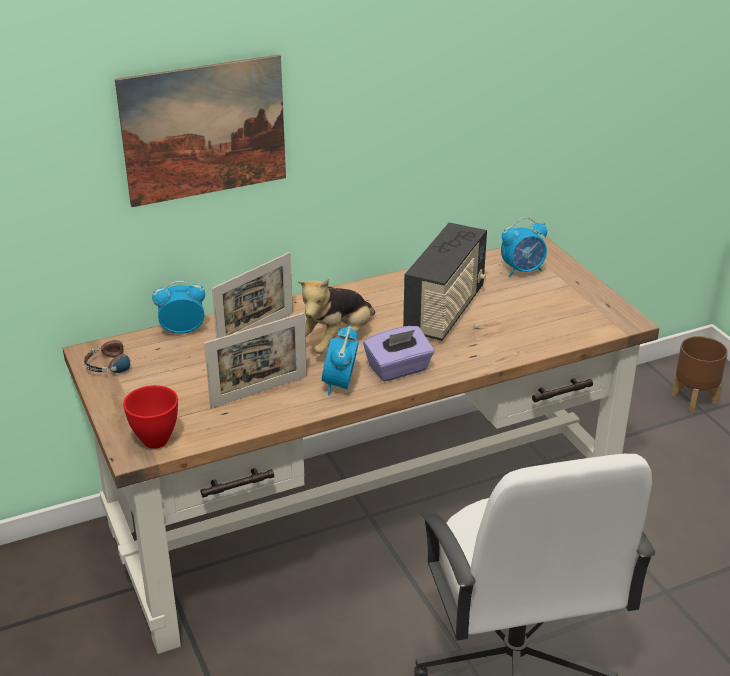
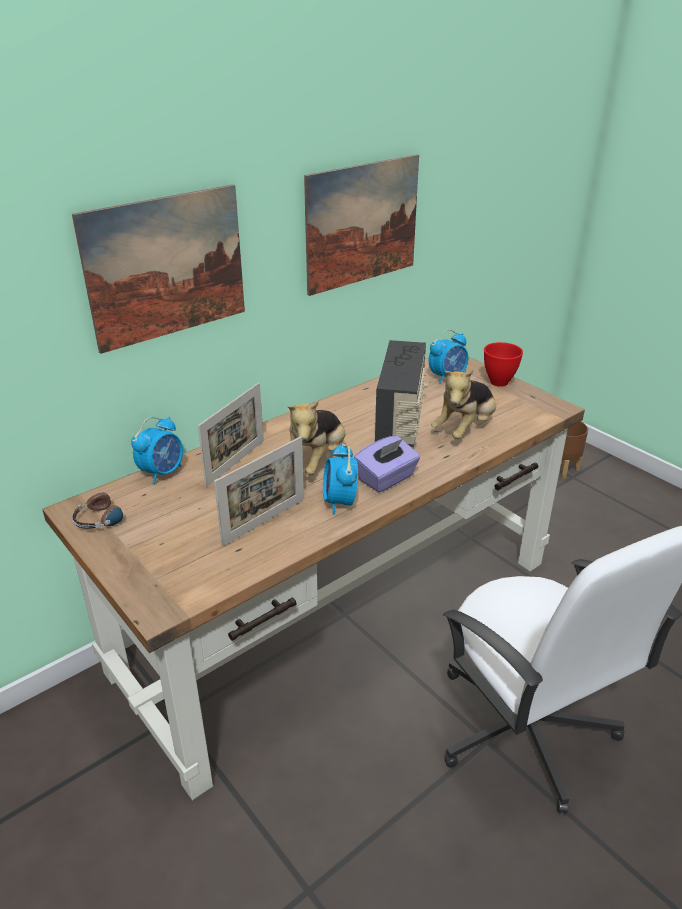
camera: 15 degrees left, 0 degrees up
red bowl [123,385,178,449] -> red bowl moved to [484,342,523,387]
alarm clock [152,281,205,334] -> alarm clock turned 150 degrees clockwise [131,417,183,485]
none -> picture [304,154,419,296]
none -> plush toy [431,369,496,439]

